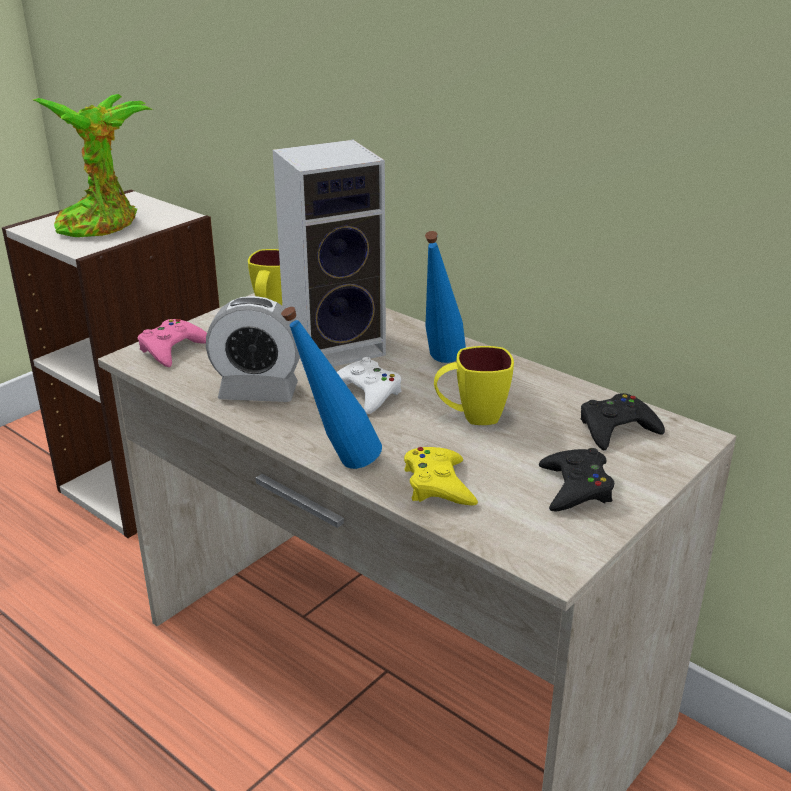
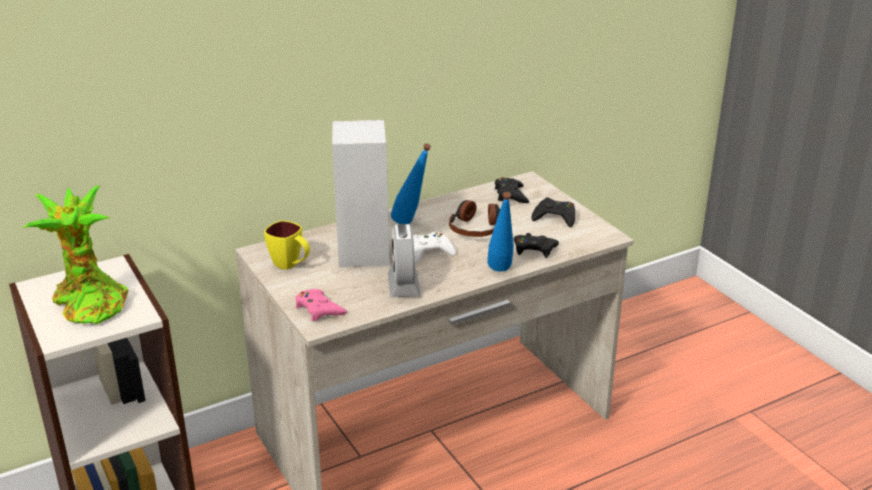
camera: 70 degrees left, 0 degrees up
alarm clock [206,296,300,402] -> alarm clock turned 150 degrees clockwise [388,224,421,297]
yellow game controller [404,447,478,506] -> black game controller [514,233,559,258]
yellow mug [434,346,514,425] -> headphones [449,200,500,237]

